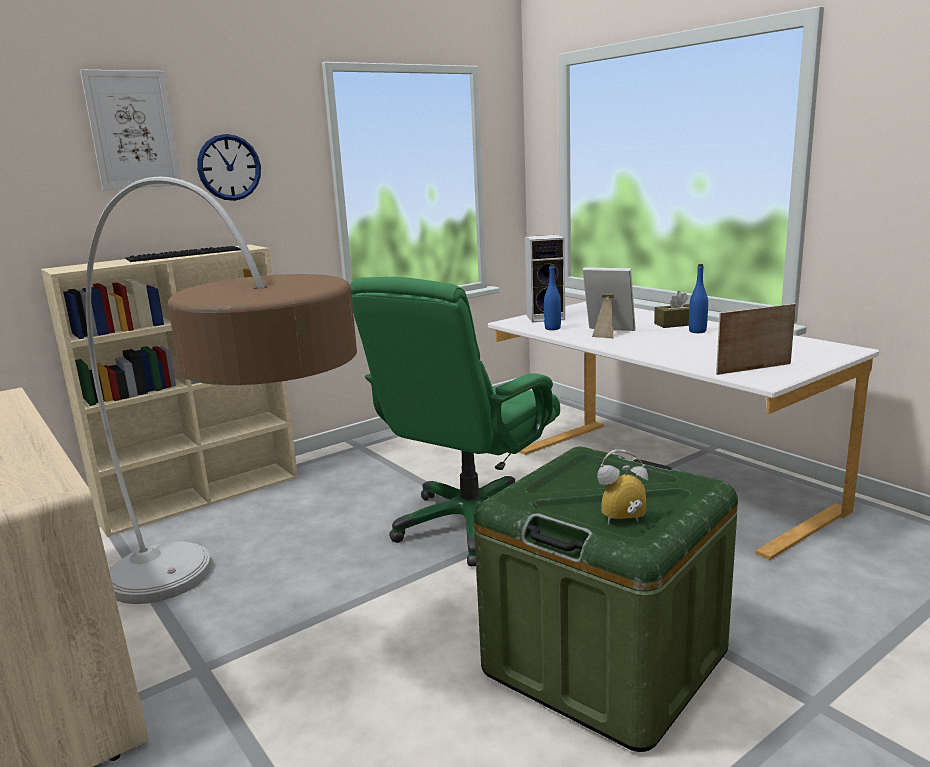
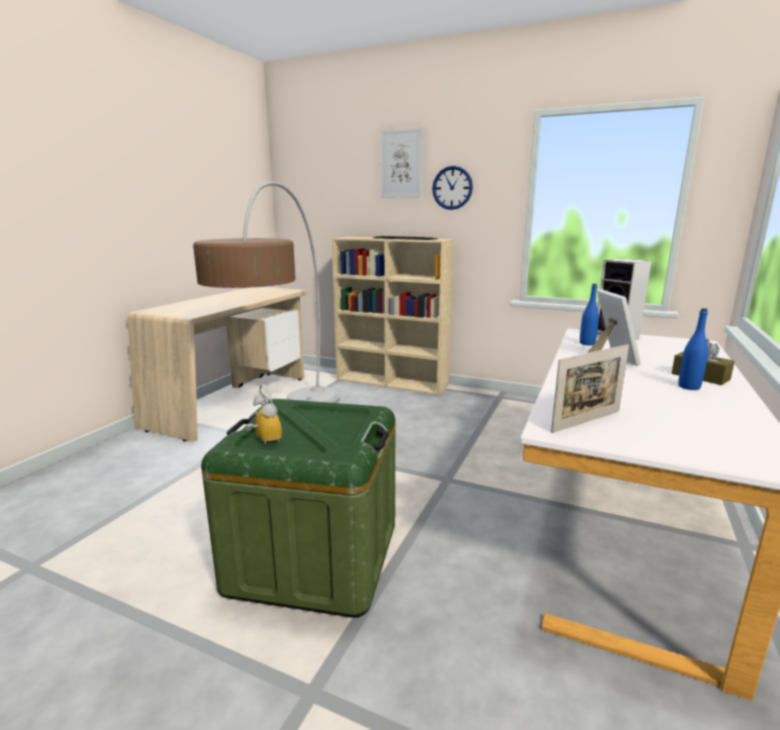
camera: 60 degrees right, 0 degrees up
green office chair [350,277,560,567] -> none
picture frame [716,303,796,375] -> picture frame turned 105 degrees clockwise [551,344,629,433]

